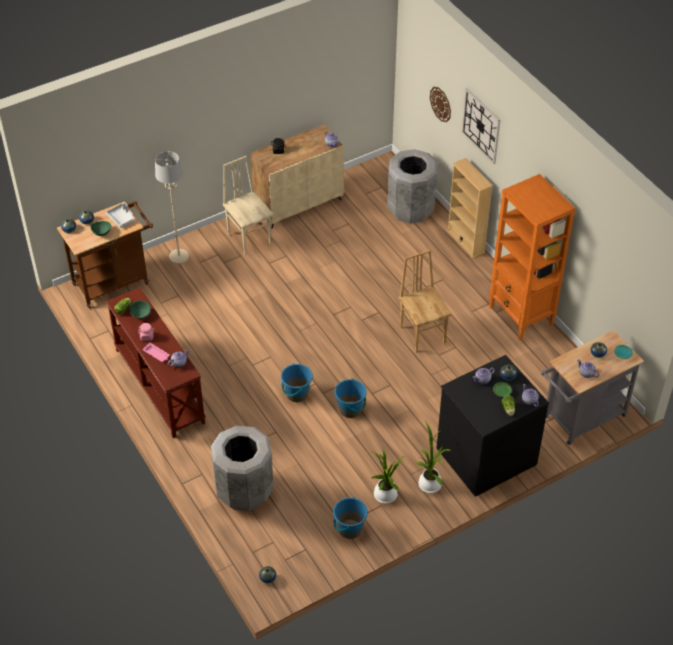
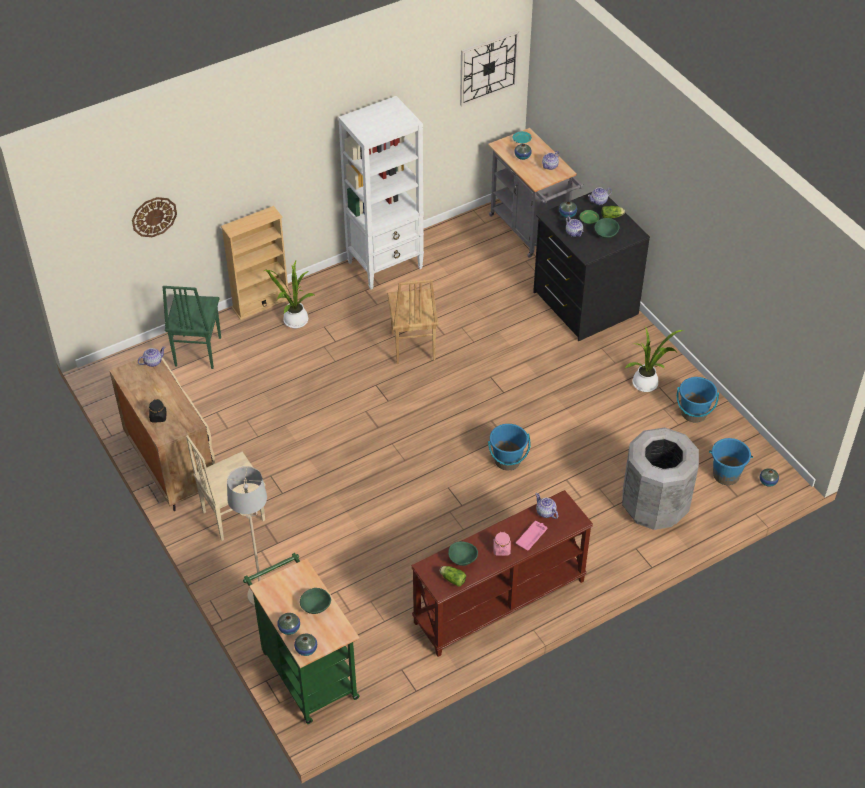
camera: 90 degrees left, 0 degrees up
brown cart [57,201,153,309] -> green cart [243,553,360,724]
grey tray [106,202,134,228] -> none
blue bucket [335,378,367,418] -> blue bucket moved to [709,438,753,485]
grey trash can [387,149,438,224] -> green chair [162,286,221,369]
brown chair [399,250,452,353] -> brown chair turned 75 degrees counterclockwise [387,280,439,364]
potted plant [416,420,450,493] -> potted plant moved to [264,261,314,328]
wall clock [461,88,500,164] -> wall clock moved to [460,30,519,106]
orange bookcase [489,174,575,340] -> white bookcase [338,96,424,290]
none -> green bowl [595,218,619,238]

